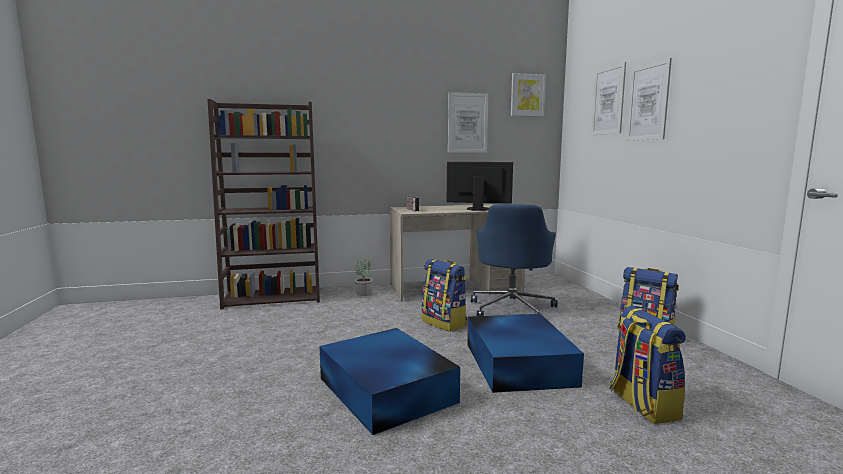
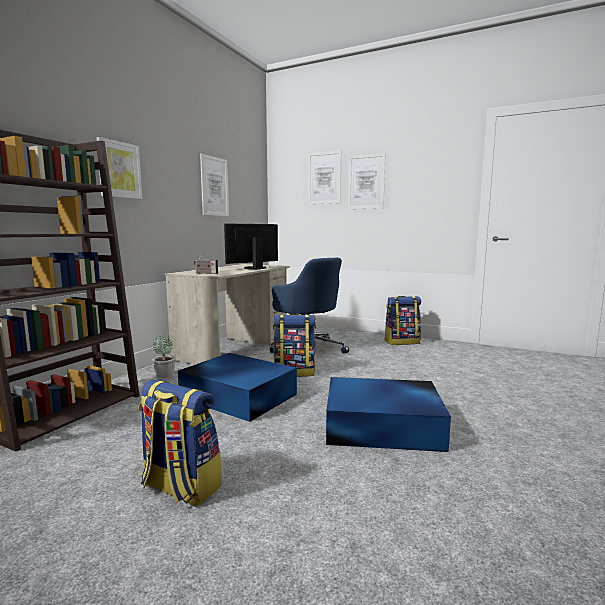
camera: 50 degrees left, 0 degrees up
blue storage box [467,314,584,393] -> blue storage box moved to [178,353,297,422]
picture [511,73,546,117] -> picture moved to [96,137,142,199]
backpack [610,306,686,424] -> backpack moved to [138,380,222,507]

